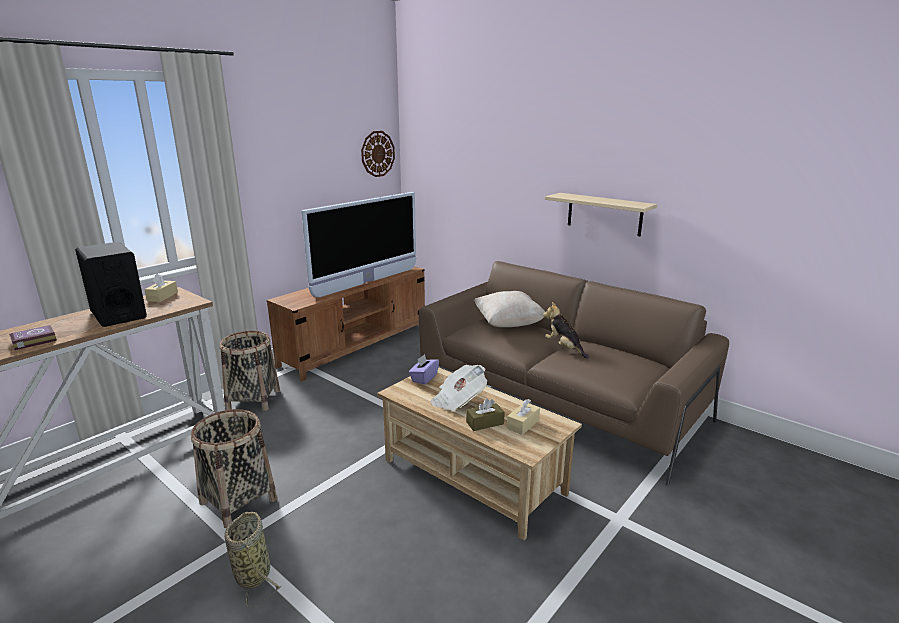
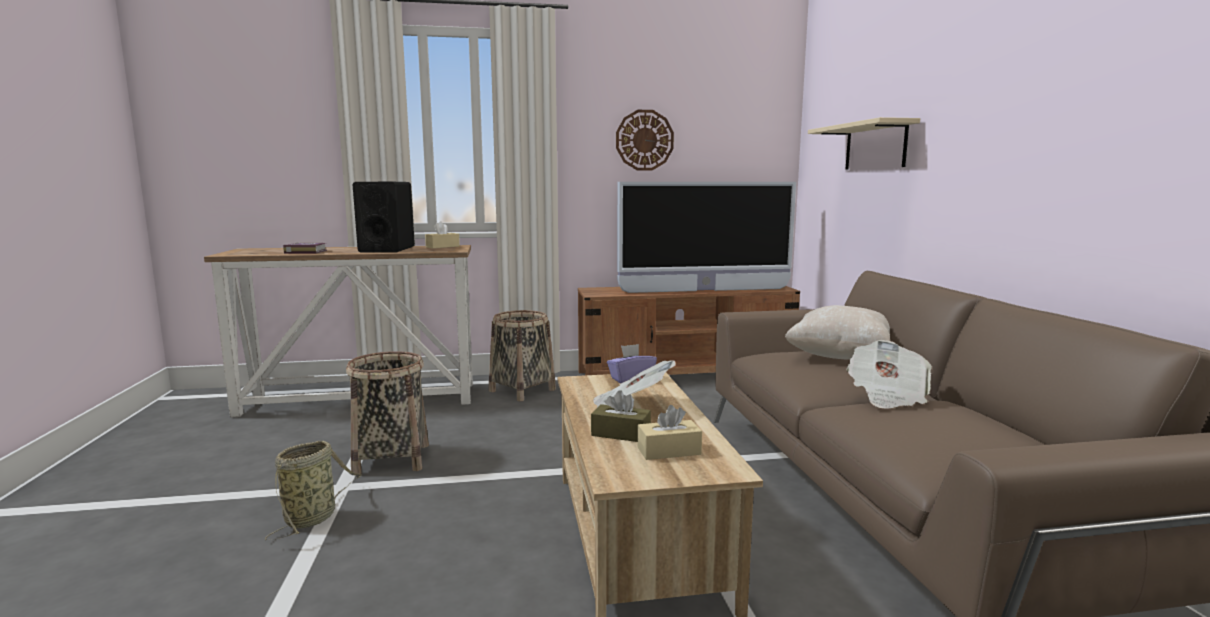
camera: 40 degrees right, 10 degrees down
wall clock [361,131,395,177] -> wall clock moved to [616,110,674,170]
plush toy [543,302,589,359] -> newspaper [846,340,932,409]
beige shelf [545,193,657,236] -> beige shelf moved to [808,117,920,169]

